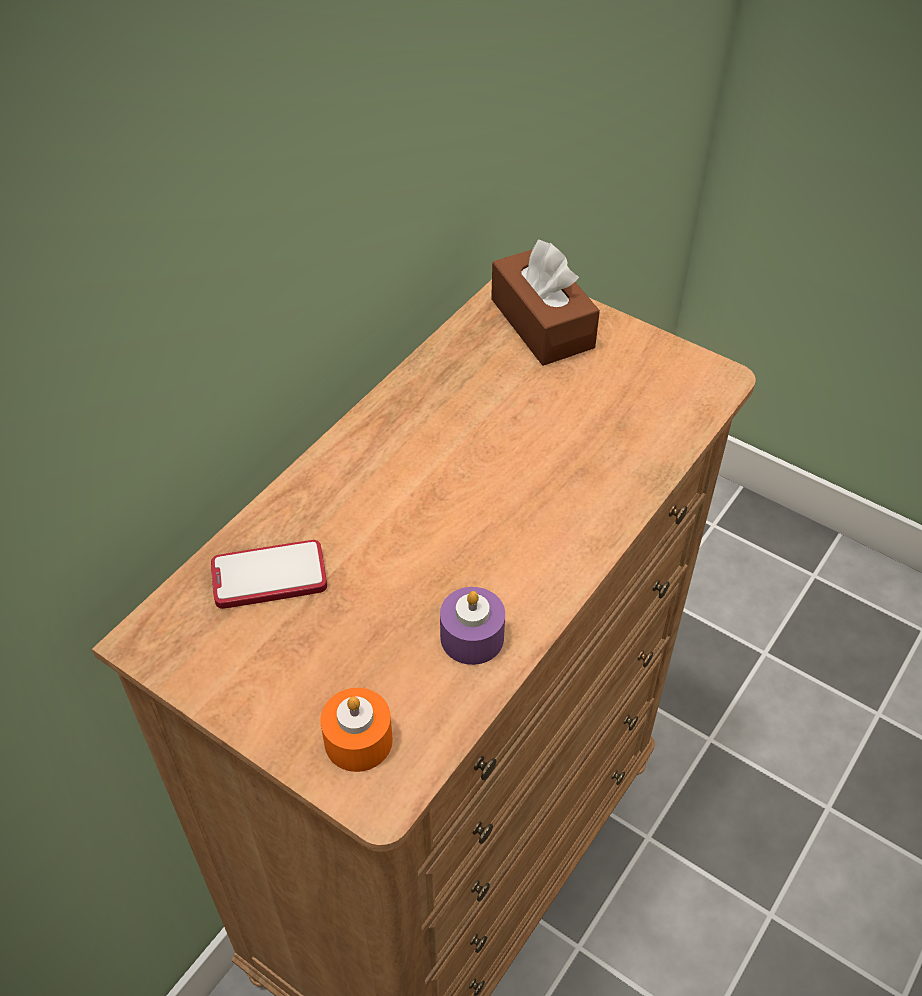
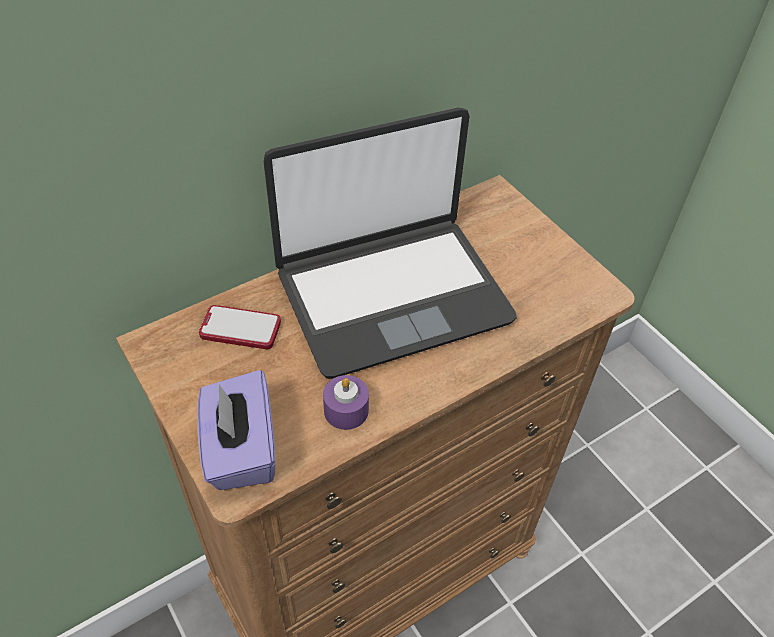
camera: 20 degrees right, 0 degrees up
orange candle [320,688,393,772] -> purple tissue box [197,370,275,490]
brown tissue box [491,239,600,366] -> none
none -> laptop [264,108,517,379]

